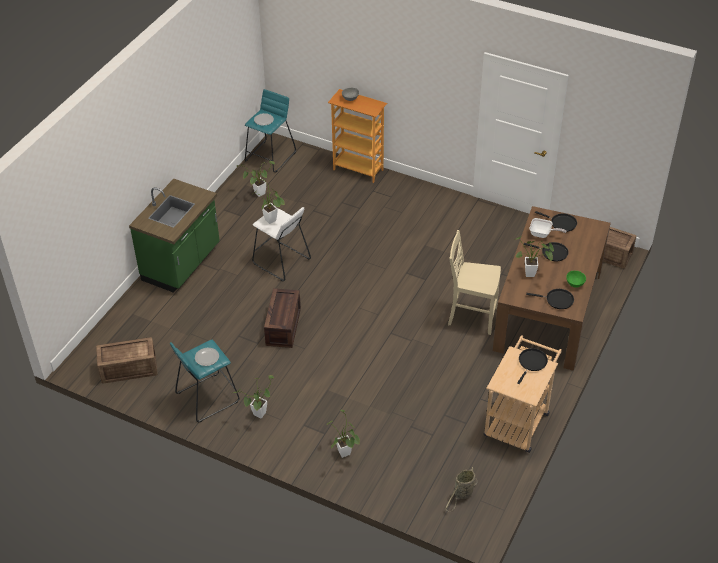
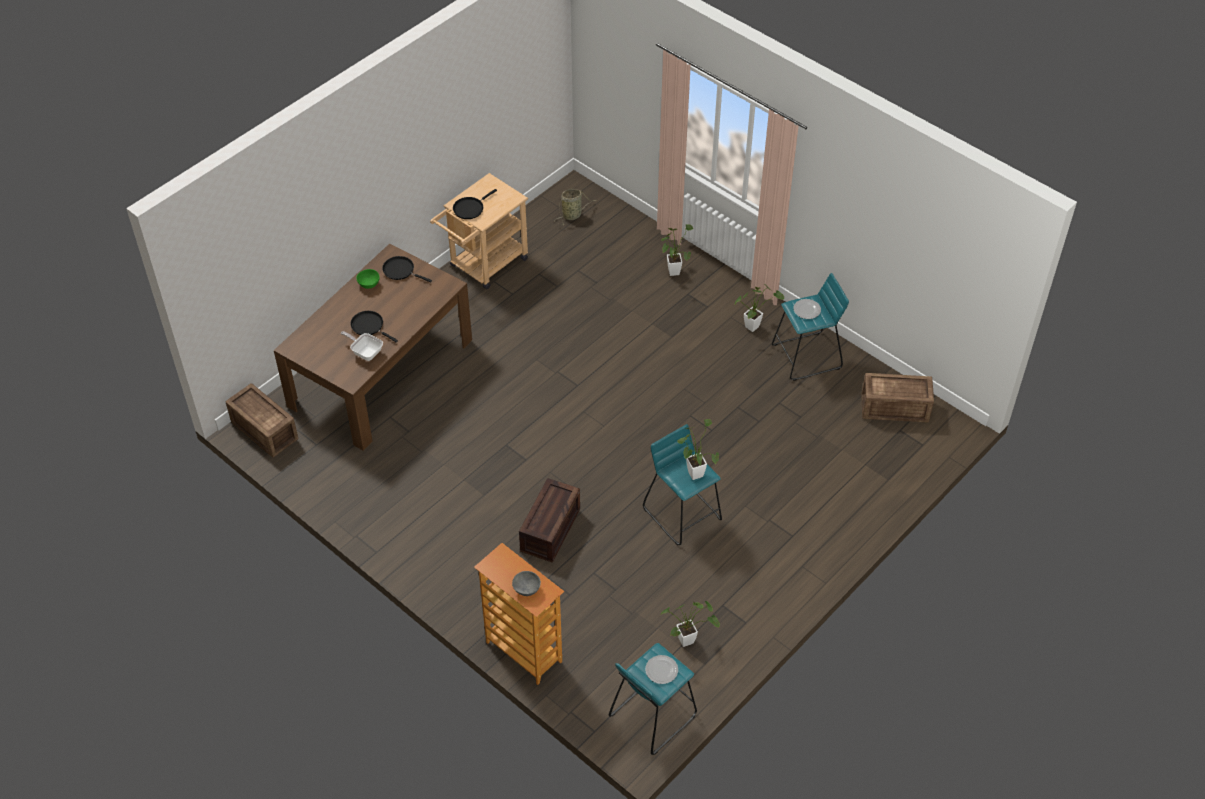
camera: 165 degrees left, 5 degrees up
green counter [129,179,220,293] -> none
white stool [252,207,311,282] -> turquoise stool [643,424,722,545]
crate [264,288,301,348] -> crate moved to [519,478,580,563]
beige chair [448,230,501,335] -> none
potted plant [513,236,554,277] -> none
black frying pan [535,211,577,232] -> none

